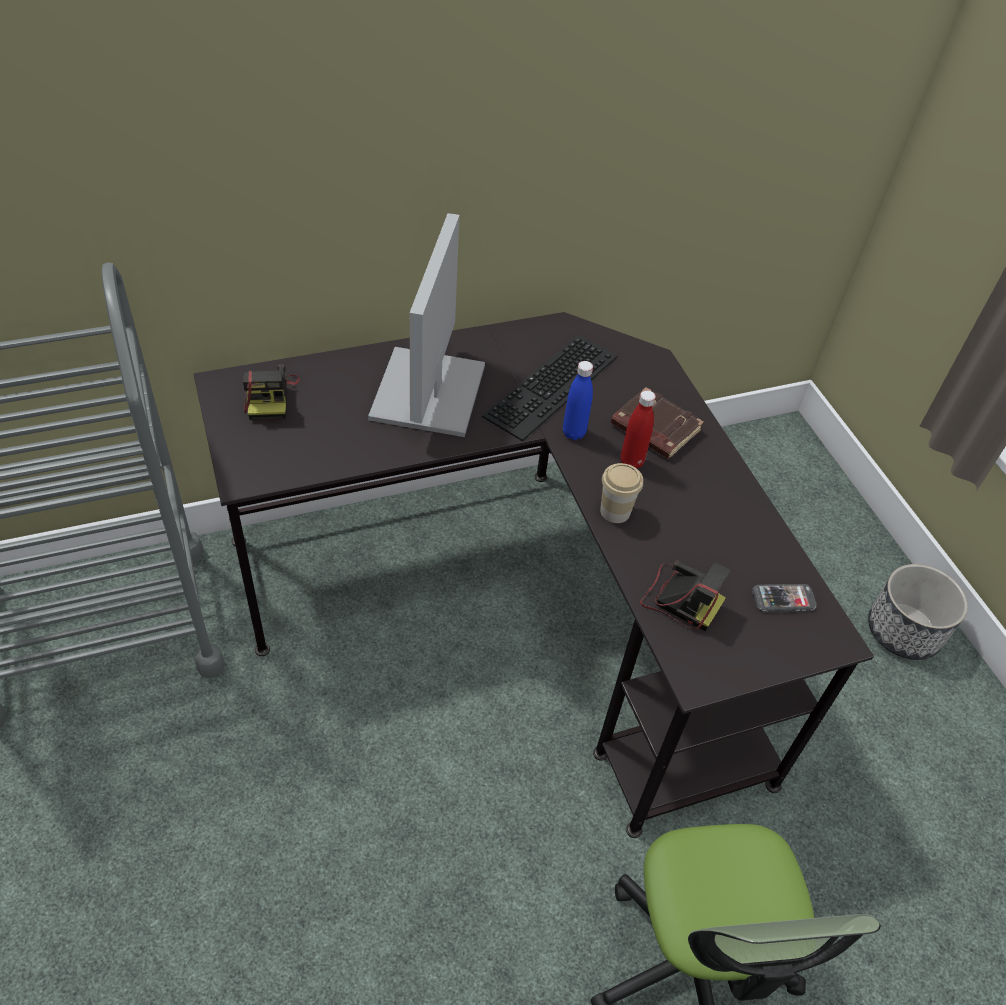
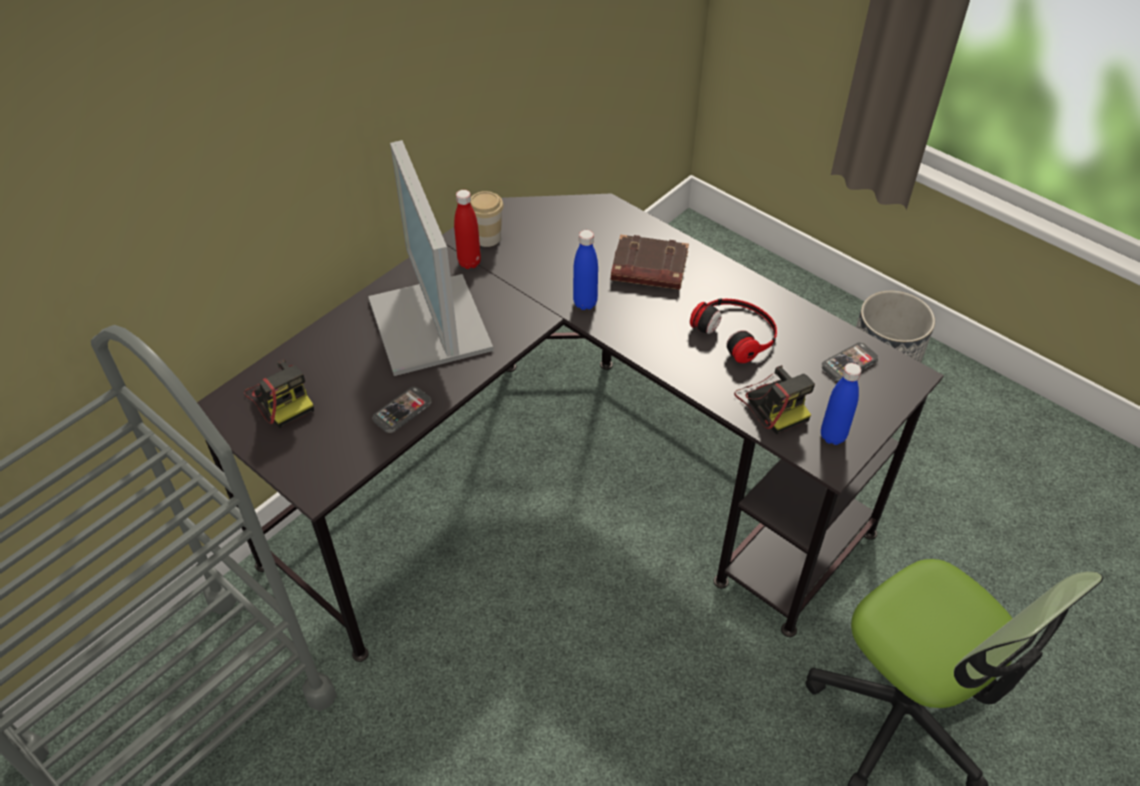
camera: 25 degrees left, 0 degrees up
keyboard [482,335,618,441] -> none
cup [600,463,643,523] -> cup moved to [470,191,504,247]
red bottle [621,390,656,468] -> red bottle moved to [454,190,481,269]
camera [640,559,731,631] -> camera turned 60 degrees clockwise [734,365,815,435]
none -> phone [373,387,432,433]
none -> headphones [690,298,777,363]
none -> blue bottle [821,363,861,445]

